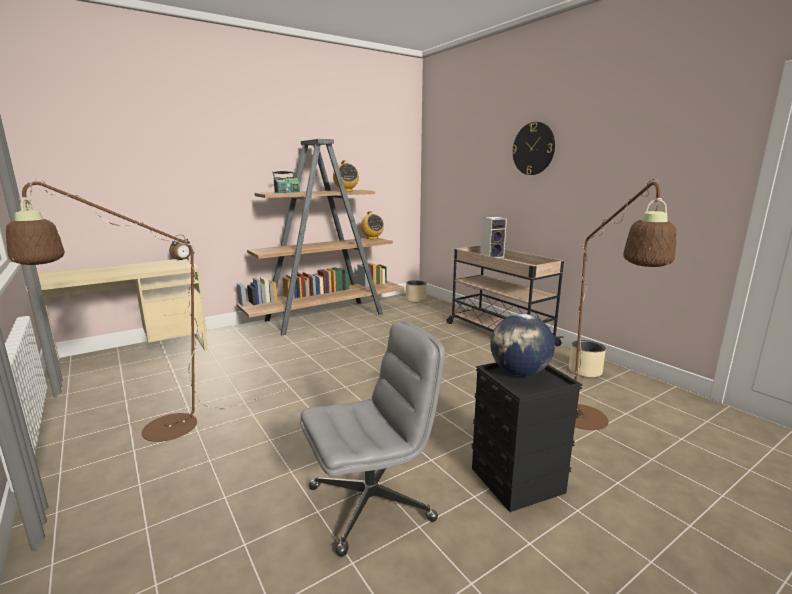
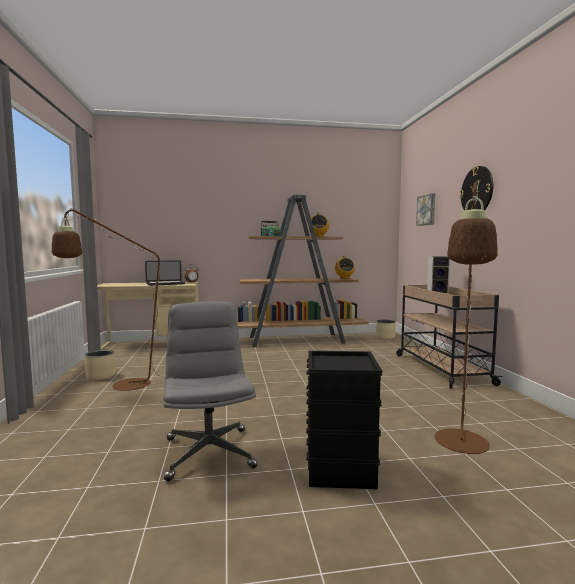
camera: 25 degrees right, 10 degrees down
grey office chair [300,321,445,557] -> grey office chair turned 105 degrees counterclockwise [163,301,258,481]
globe [490,314,555,376] -> none
beige planter [569,340,606,378] -> beige planter moved to [85,350,116,380]
none -> laptop [145,260,185,286]
none -> picture [416,193,435,226]

